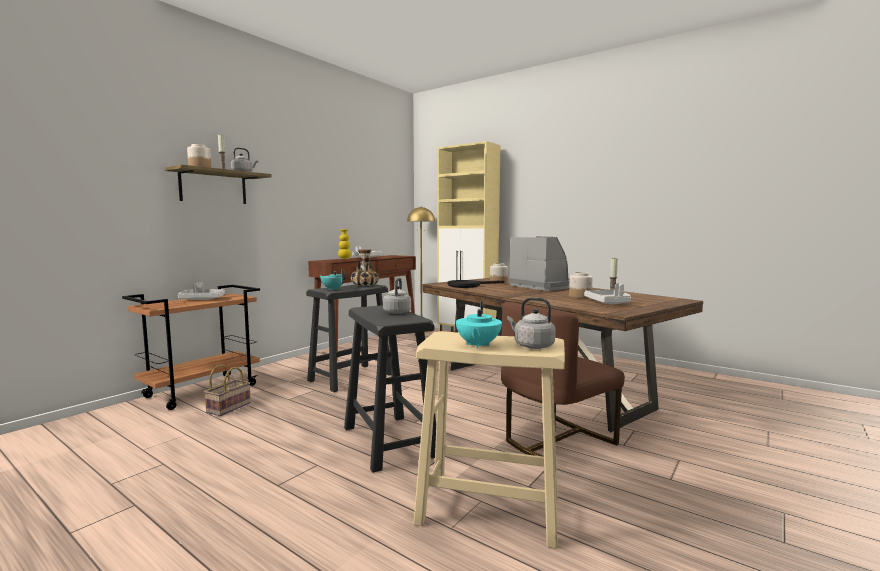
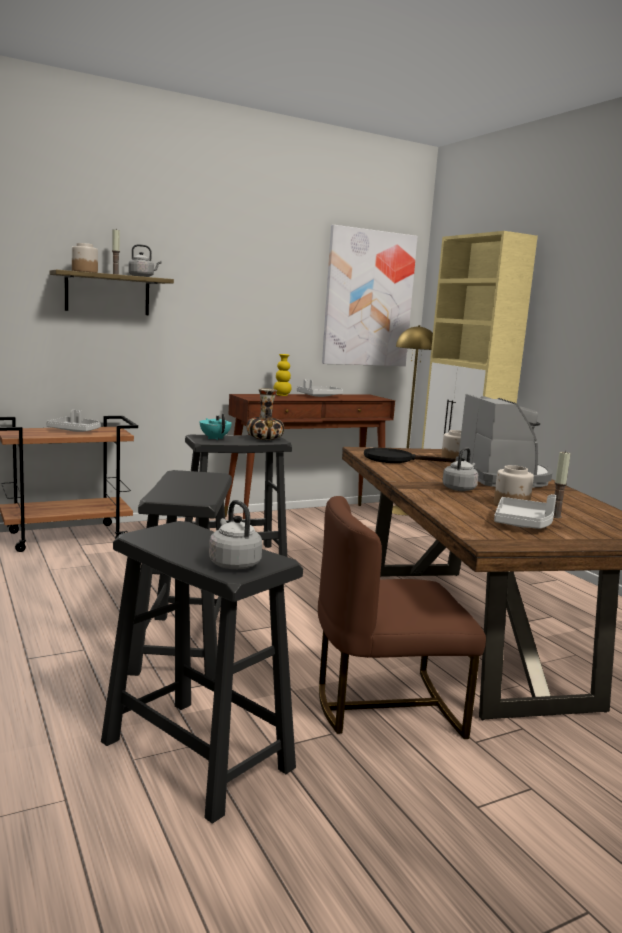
camera: 25 degrees right, 5 degrees up
basket [204,364,251,416] -> none
grey kettle [383,278,411,314] -> grey kettle moved to [443,447,478,491]
beige stool [413,331,565,549] -> black stool [101,521,303,824]
turquoise teapot [456,301,502,348] -> none
none -> picture [322,225,418,366]

